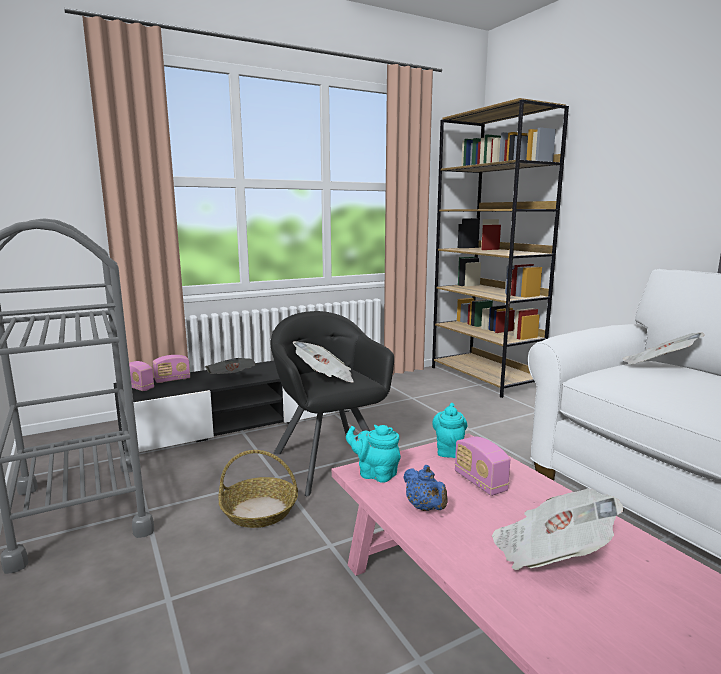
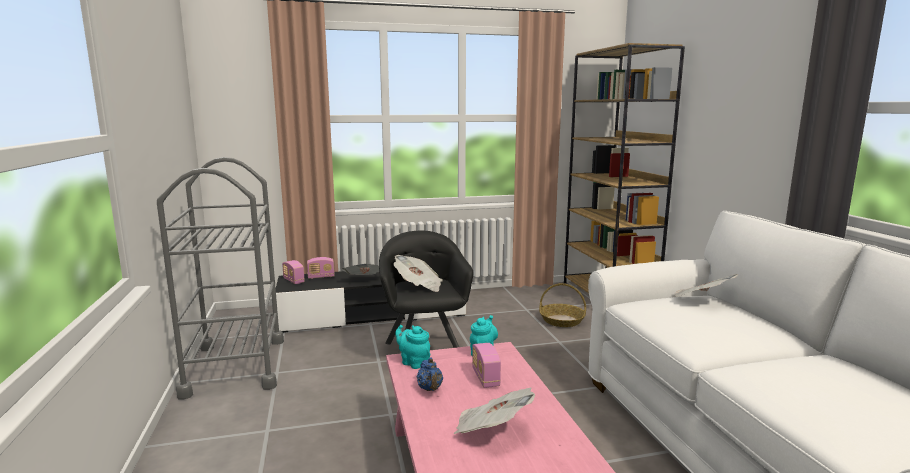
camera: 15 degrees right, 0 degrees up
basket [218,450,298,528] -> basket moved to [539,283,586,327]

